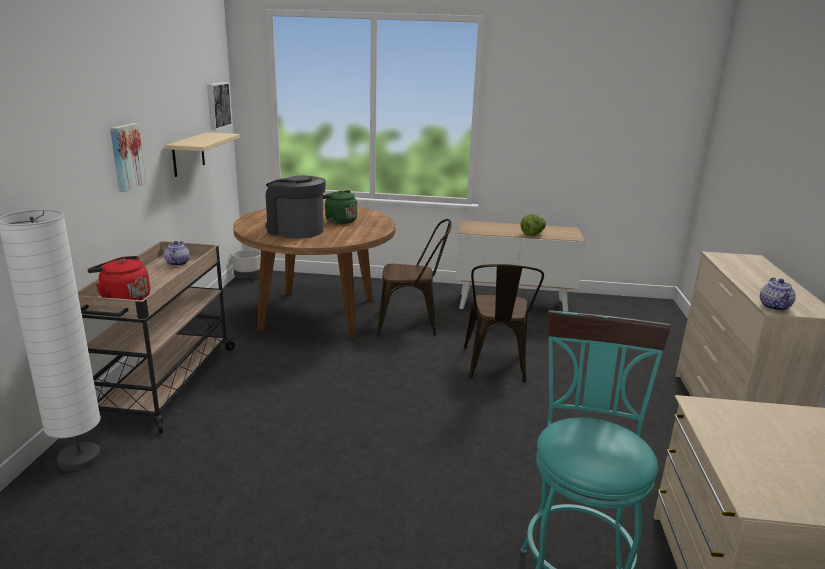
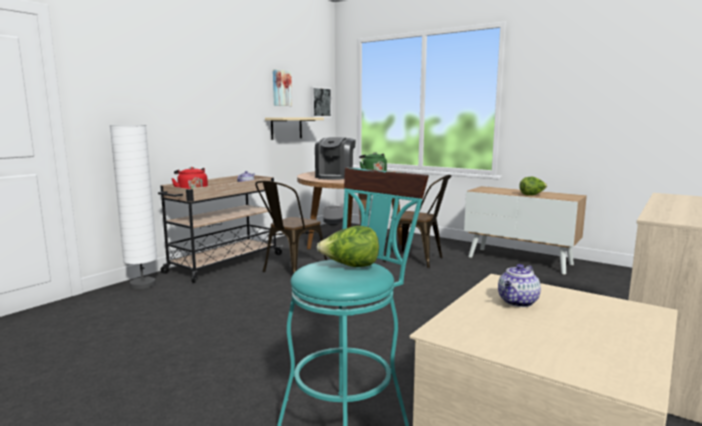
camera: 30 degrees right, 10 degrees down
picture [110,123,146,192] -> picture moved to [273,69,292,106]
coffee machine [265,175,326,239] -> coffee machine turned 135 degrees counterclockwise [315,137,356,180]
brown chair [464,264,544,382] -> brown chair moved to [255,181,327,274]
teapot [760,278,796,311] -> teapot moved to [498,264,541,307]
none -> lettuce [316,226,379,267]

